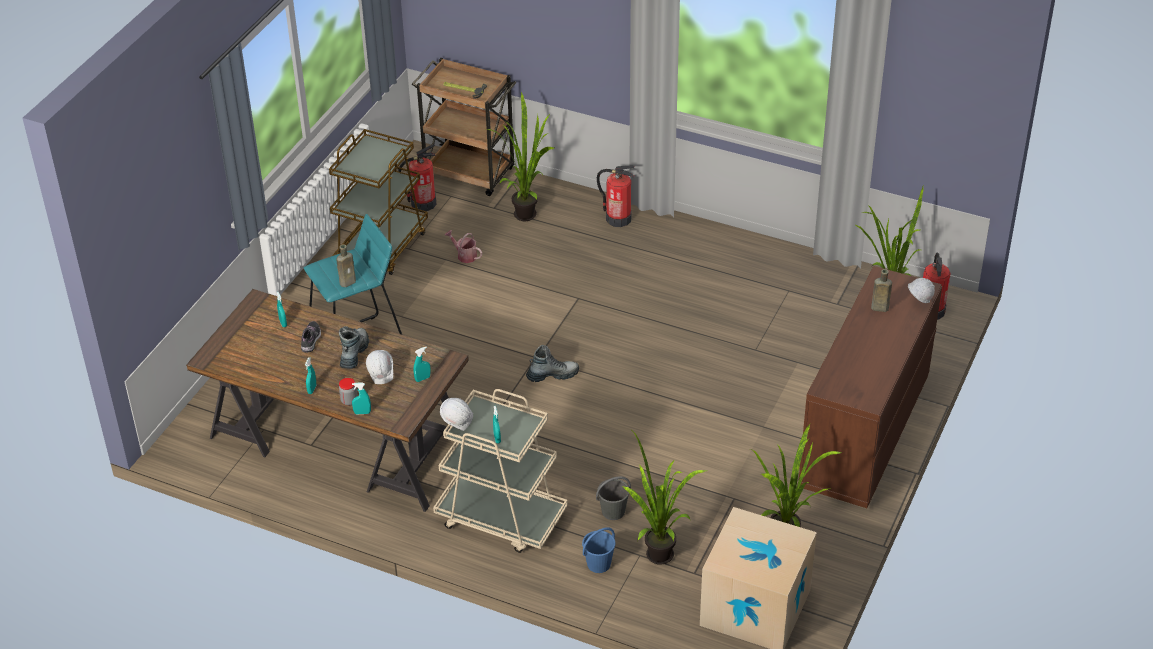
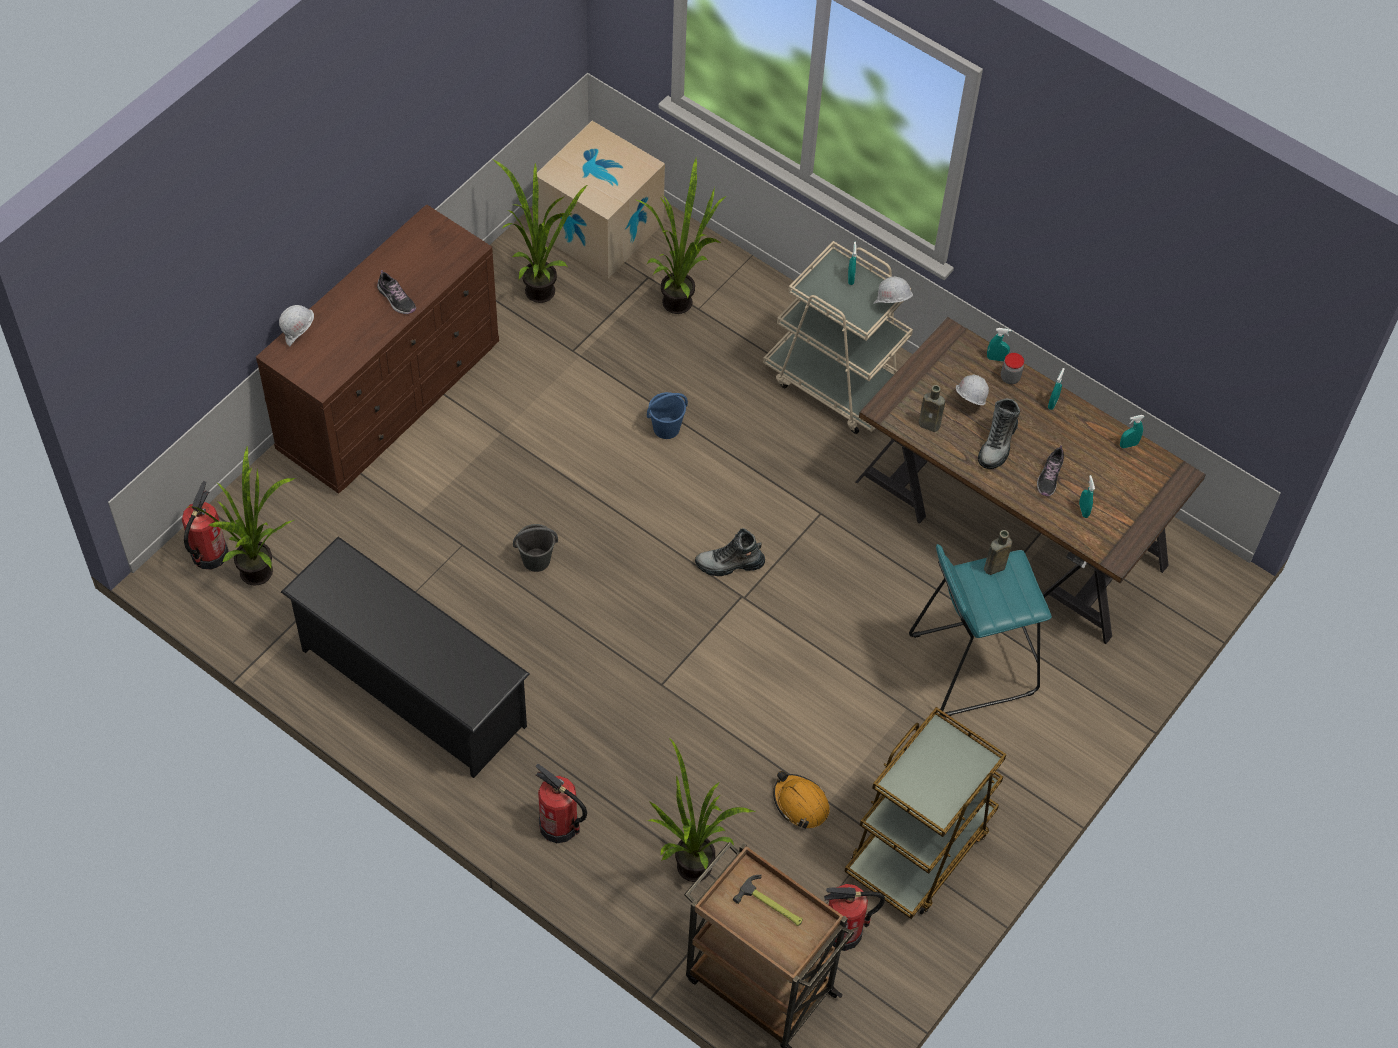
camera: 170 degrees left, 15 degrees up
turquoise spray bottle [413,347,431,382] -> turquoise spray bottle moved to [1120,415,1144,448]
watering can [445,230,482,263] -> orange hard hat [773,771,830,829]
blue bucket [582,527,615,573] -> blue bucket moved to [647,392,688,439]
grey bucket [596,476,631,520] -> grey bucket moved to [513,524,558,572]
brown bottle [871,269,892,312] -> brown bottle moved to [919,385,945,432]
none -> black shoe rack [281,537,530,778]
none -> shoe [377,270,416,314]

